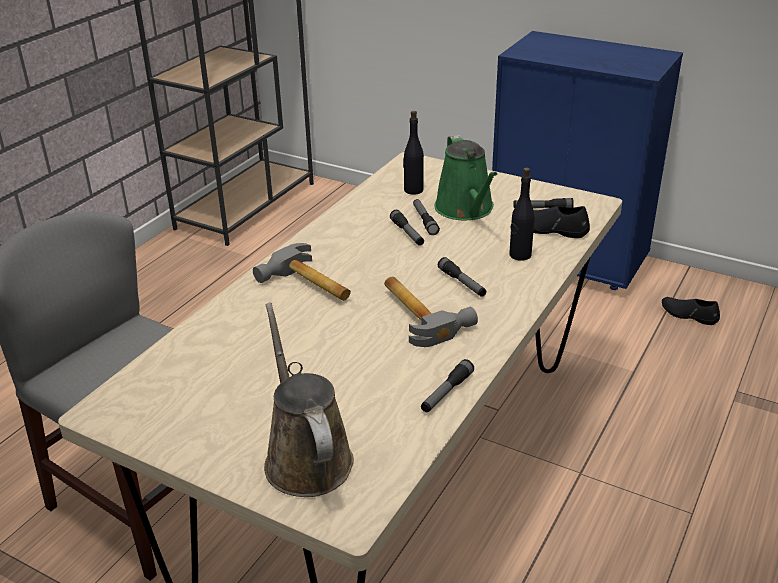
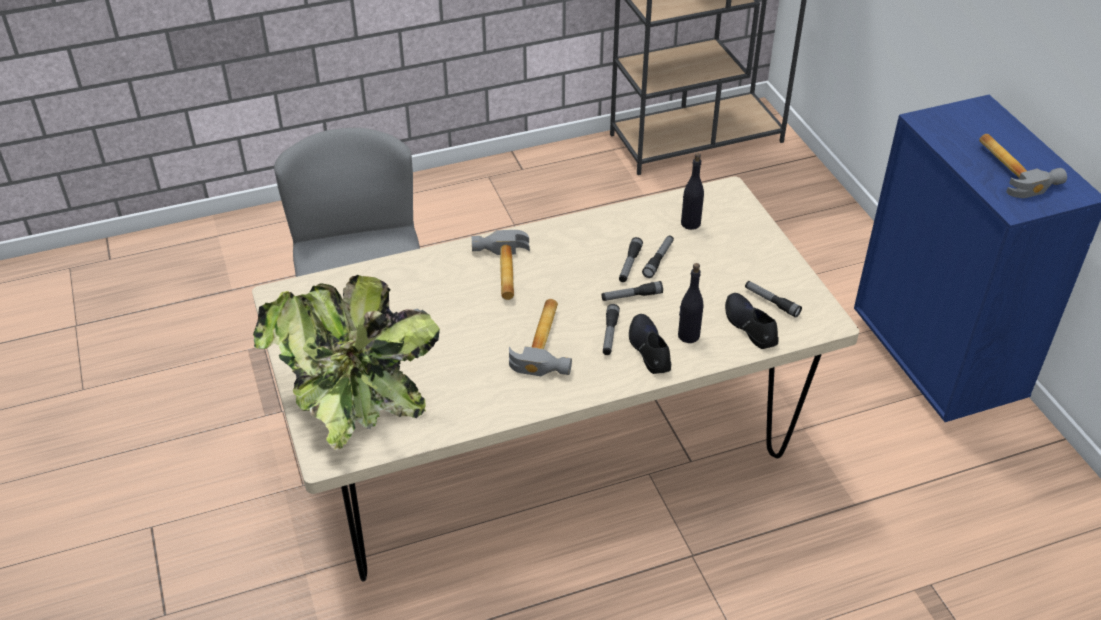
camera: 40 degrees right, 10 degrees up
brown watering can [264,303,354,497] -> potted plant [253,275,440,450]
flashlight [421,359,474,413] -> flashlight moved to [602,281,663,301]
green watering can [434,134,497,220] -> none
black shoe [662,297,720,325] -> black shoe moved to [629,314,671,374]
none -> hammer [979,134,1067,198]

